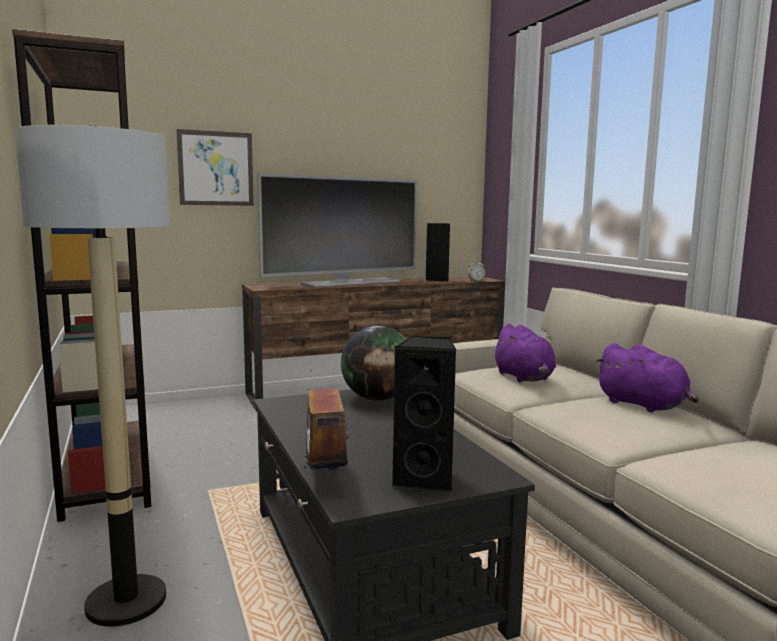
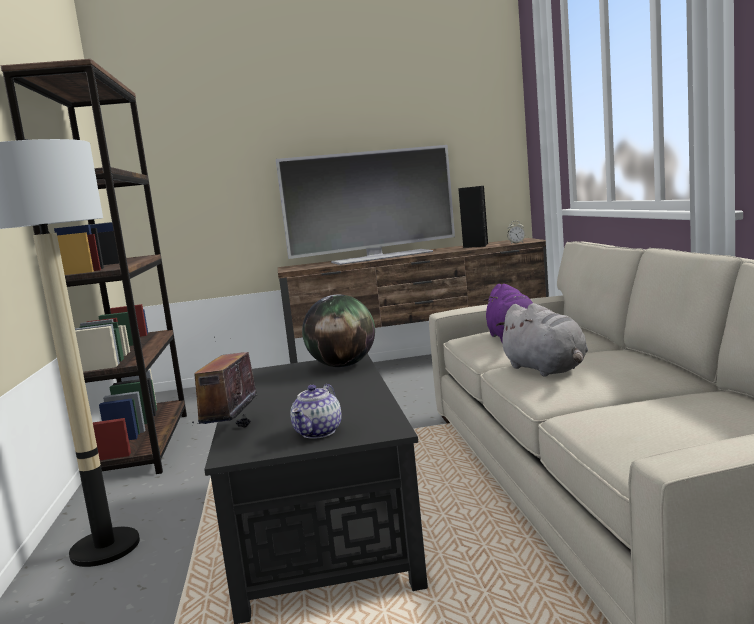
camera: 15 degrees right, 0 degrees up
picture [176,129,254,206] -> none
black speaker [392,336,457,491] -> teapot [290,384,342,439]
purple plush toy [595,343,699,412] -> none
none -> grey plush toy [496,303,588,377]

